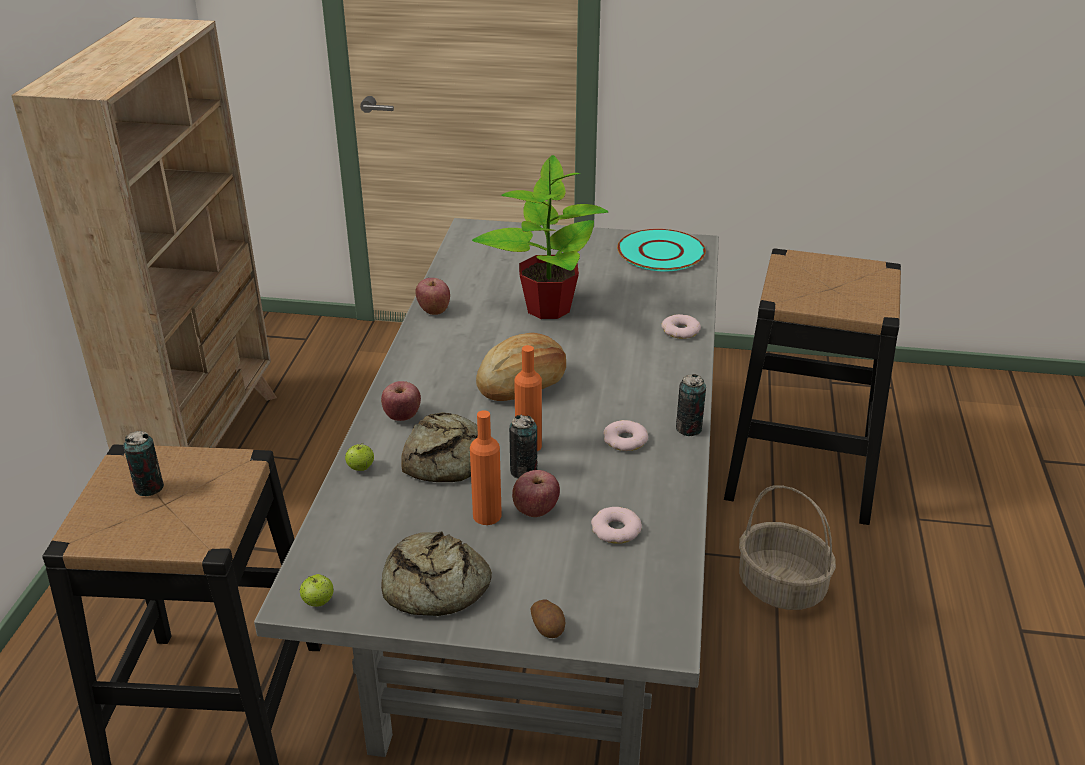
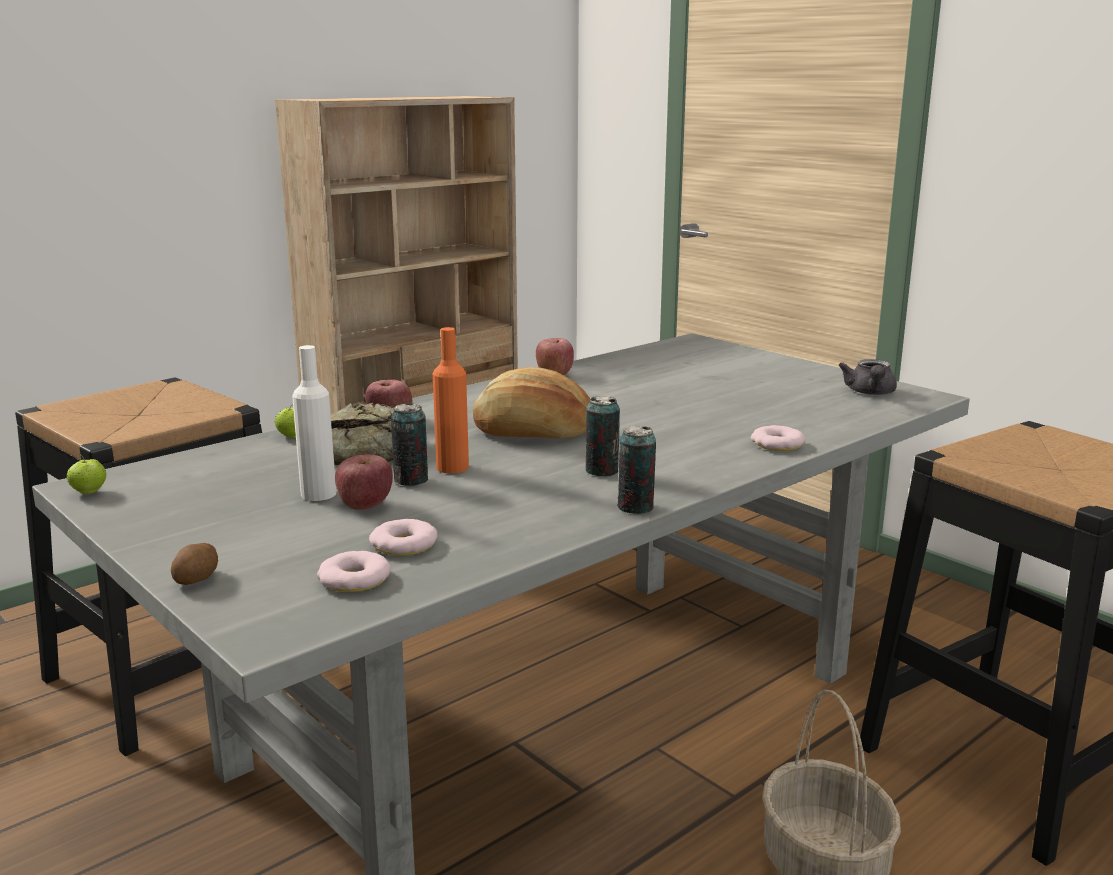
camera: 40 degrees right, 15 degrees down
can [123,431,164,496] -> can moved to [586,396,620,476]
bread [381,531,492,616] -> none
orange bottle [470,410,502,525] -> white bottle [292,345,336,501]
potted plant [472,155,608,319] -> none
donut [603,420,648,451] -> donut moved to [317,551,391,592]
turquoise plate [617,229,706,271] -> grey teapot [838,359,897,395]

